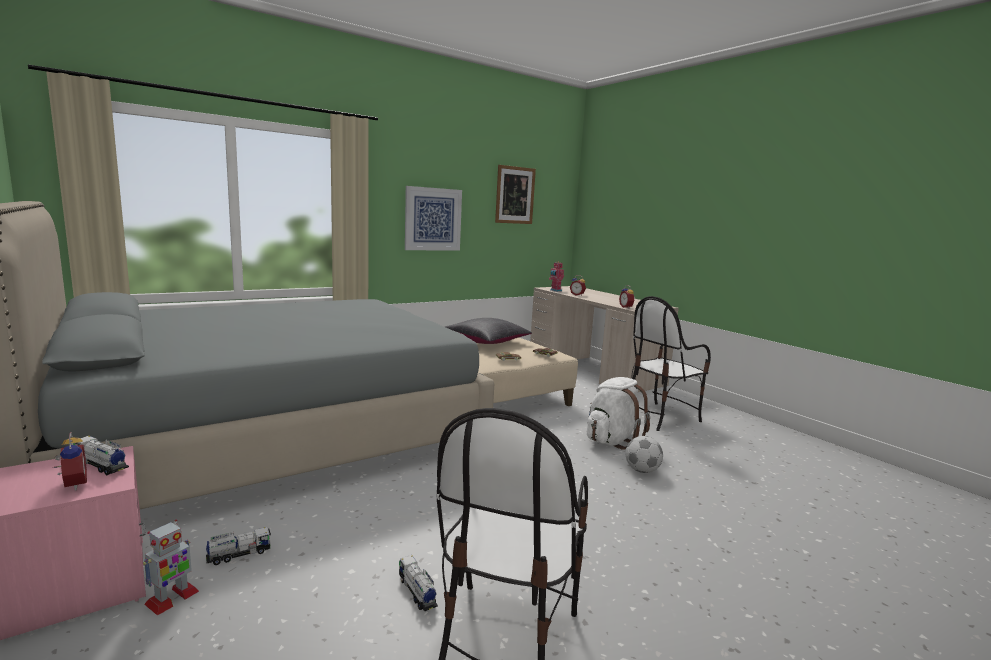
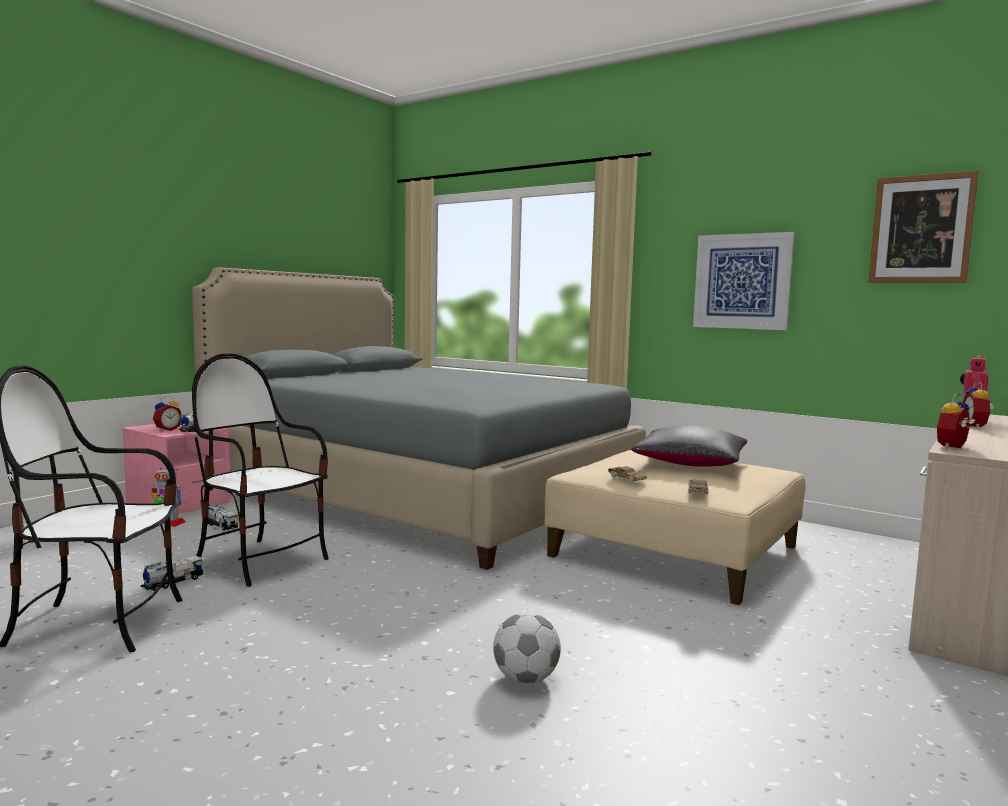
camera: 70 degrees right, 5 degrees down
white backpack [587,377,650,450] -> none
chair [631,296,711,431] -> chair moved to [192,353,329,587]

